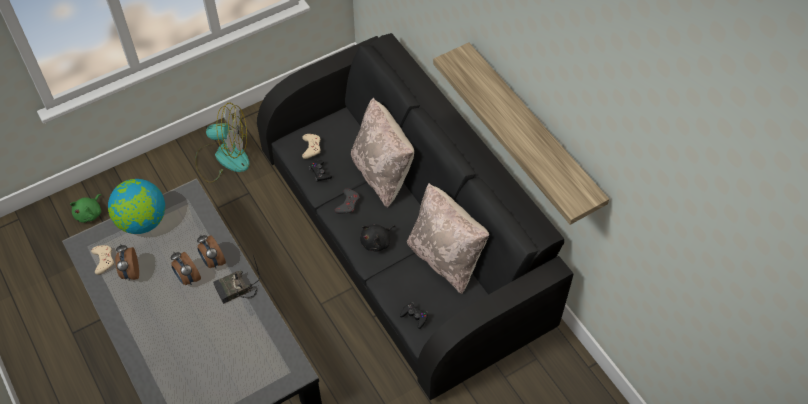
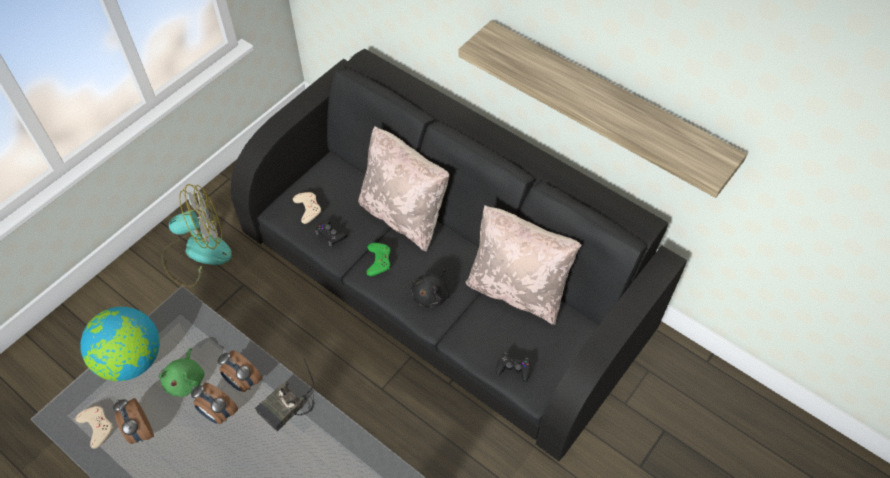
camera: 20 degrees left, 0 degrees up
green plush toy [70,194,101,223] -> green plush toy moved to [158,348,204,397]
grey game controller [334,189,359,214] -> green game controller [366,243,391,276]

